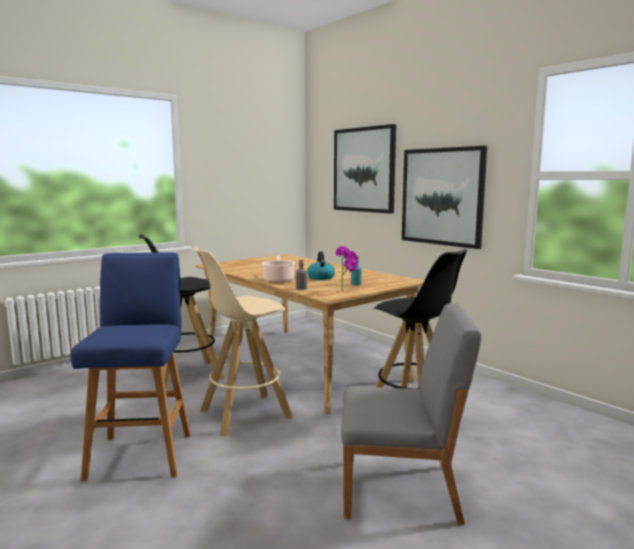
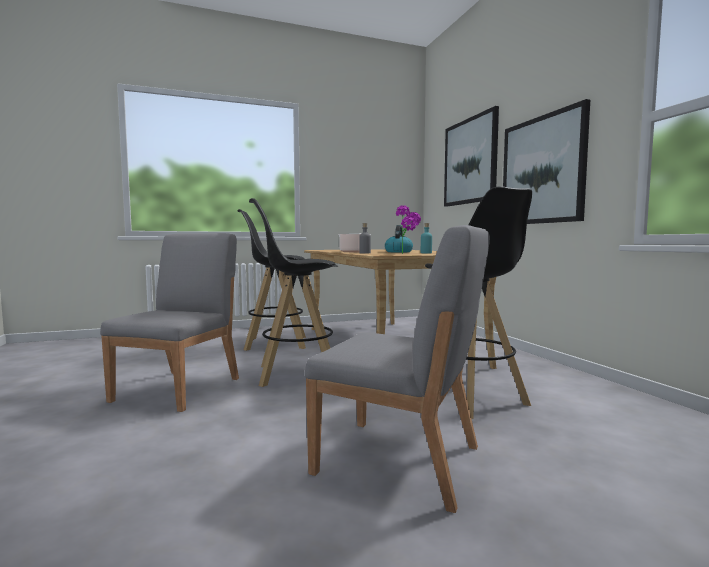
camera: 20 degrees right, 5 degrees down
blue stool [70,252,191,481] -> grey chair [100,233,239,412]
beige stool [193,247,293,436] -> black stool [249,198,338,387]

